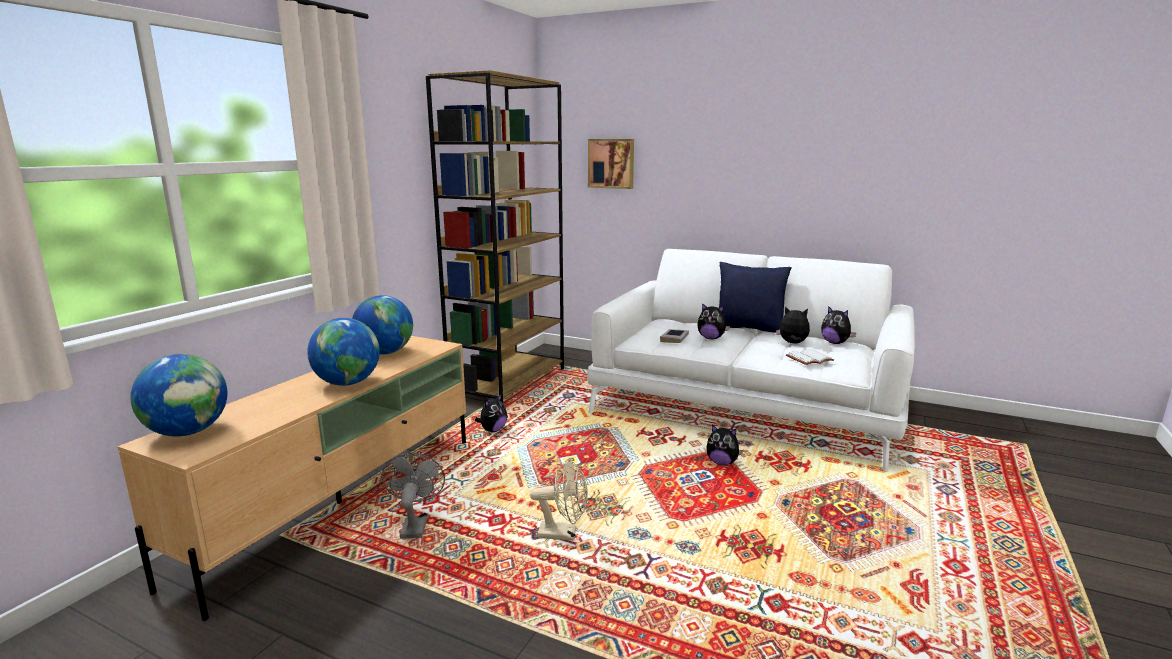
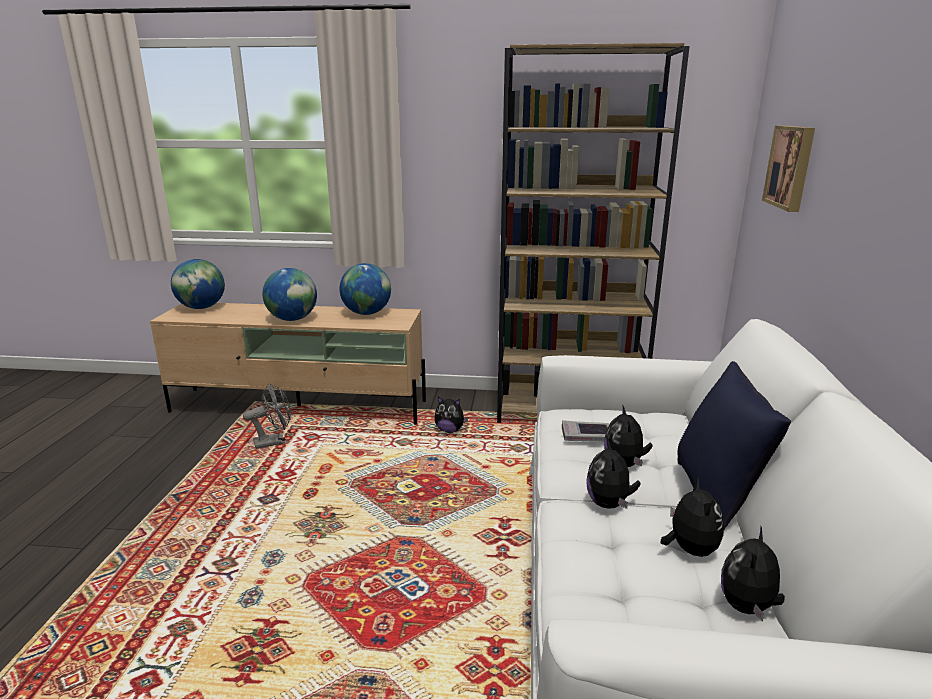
camera: 70 degrees right, 5 degrees up
beige fan [530,459,588,541] -> none
plush toy [706,425,744,465] -> plush toy moved to [586,439,641,509]
white book [786,349,834,365] -> none

